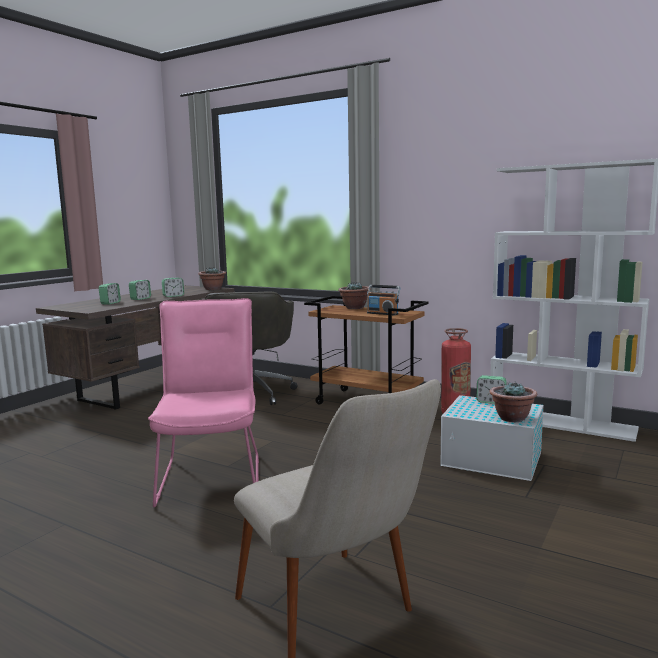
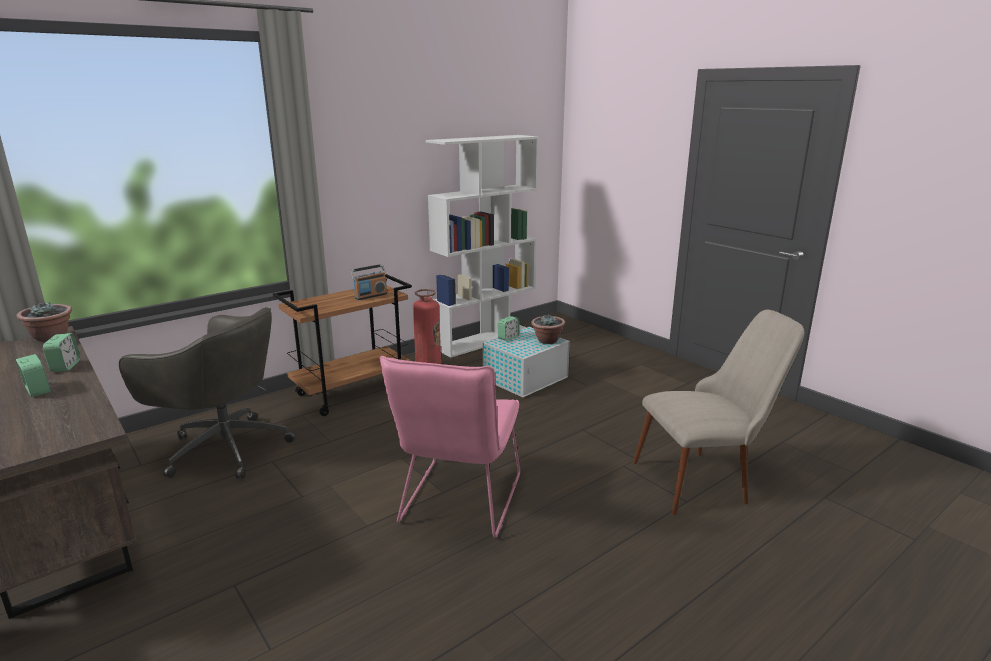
camera: 70 degrees left, 10 degrees up
alarm clock [99,283,121,304] -> none
pink chair [148,298,259,507] -> pink chair turned 90 degrees counterclockwise [380,356,520,538]
potted plant [338,282,369,309] -> none

